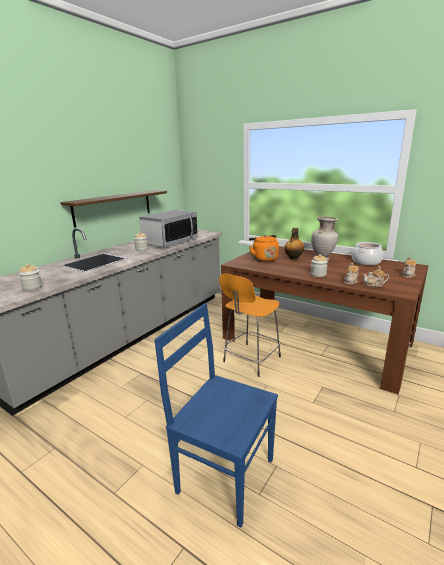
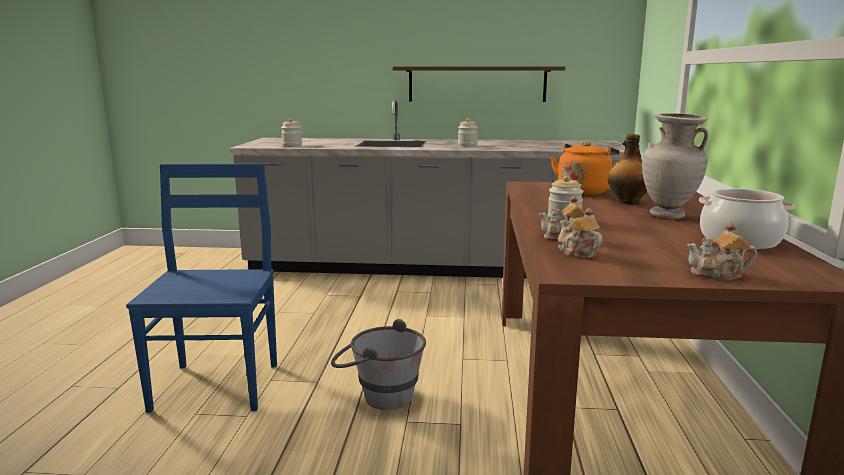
camera: 60 degrees right, 5 degrees down
microwave [139,210,198,248] -> none
orange stool [219,273,281,377] -> none
none -> grey bucket [331,319,426,410]

